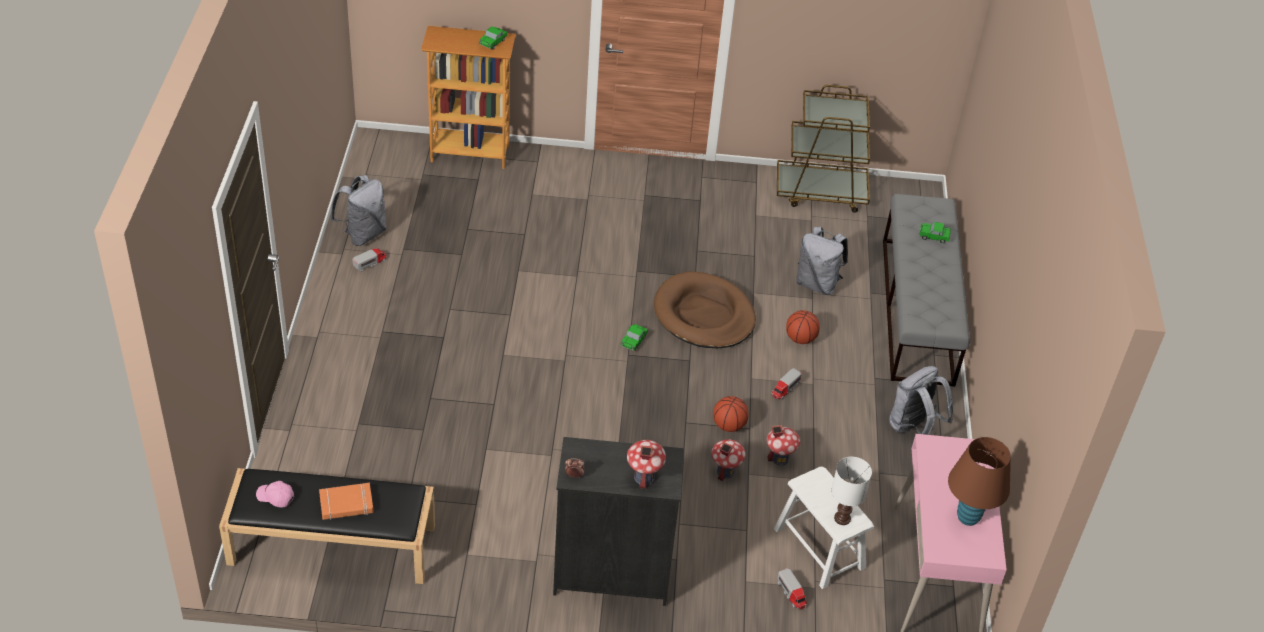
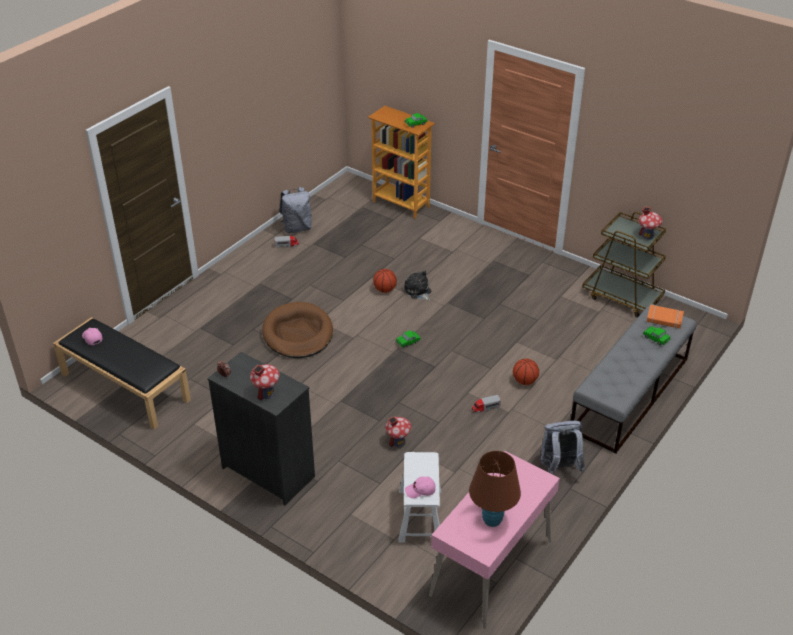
camera: 35 degrees right, 5 degrees down
orange book [319,483,374,520] -> orange book moved to [647,305,684,329]
brown dog bed [654,272,756,348] -> brown dog bed moved to [262,302,333,358]
basketball [713,396,749,432] -> basketball moved to [373,269,397,293]
toy house [767,425,800,466] -> toy house moved to [639,207,663,240]
toy truck [777,568,807,610] -> none
grey backpack [796,227,848,295] -> none
white table lamp [831,457,872,525] -> pink cap [405,476,436,499]
none -> plush toy [404,270,431,301]

